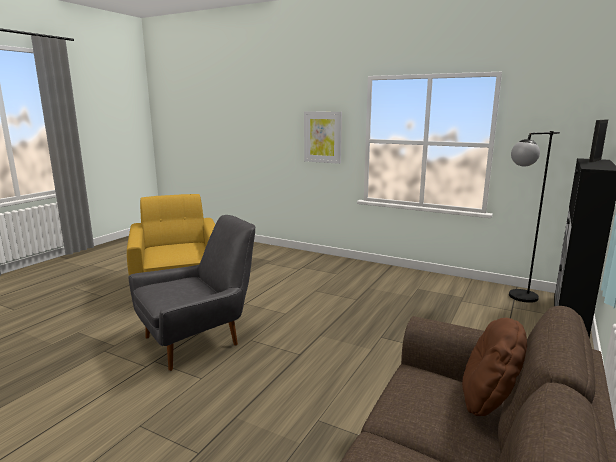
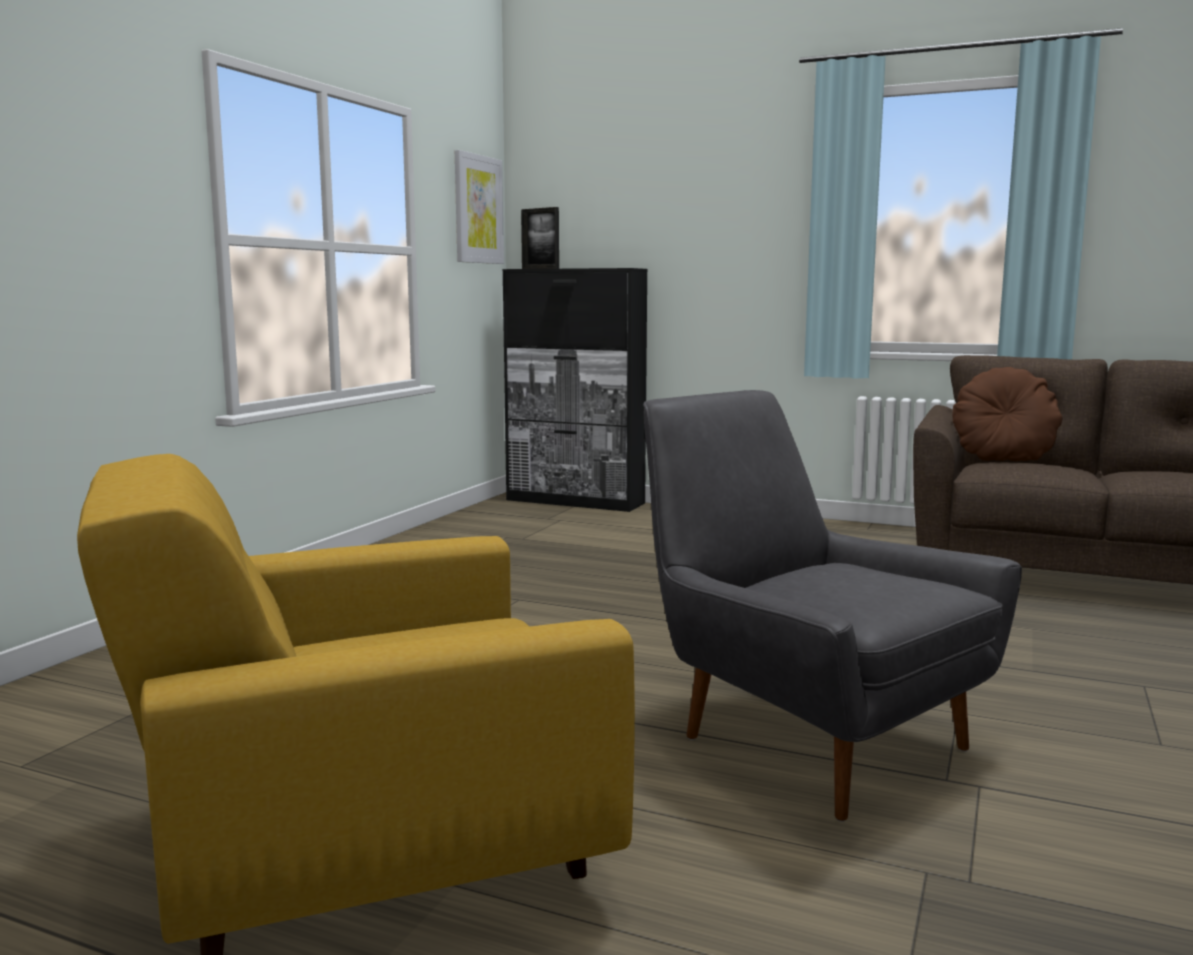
camera: 95 degrees left, 5 degrees down
picture [304,111,342,164] -> picture moved to [455,150,504,264]
black floor lamp [509,131,560,303] -> none

